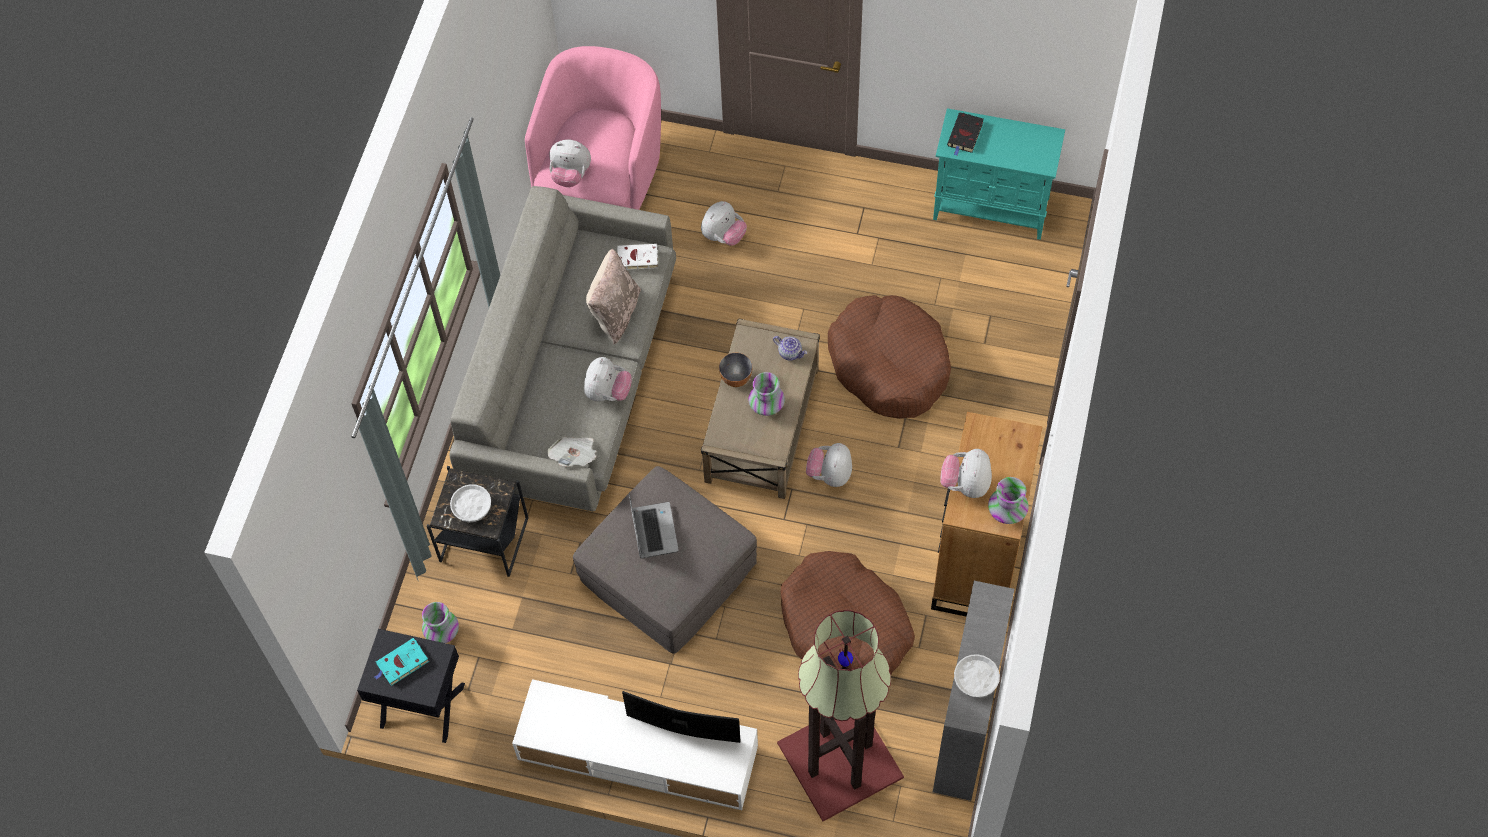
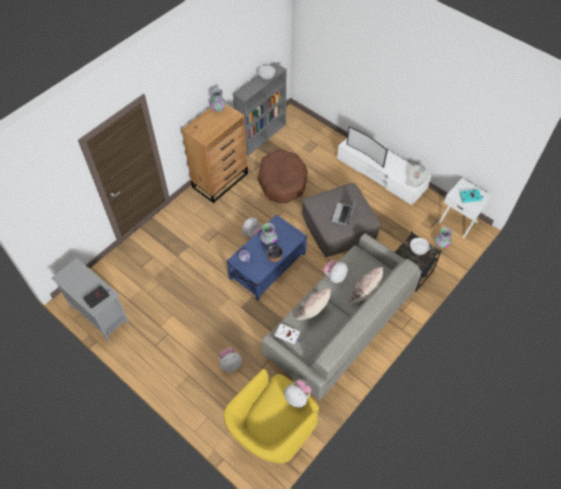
camera: 155 degrees left, 5 degrees down
black nightstand [357,629,465,743] -> white nightstand [439,178,492,238]
pink armchair [525,46,661,210] -> yellow armchair [224,369,319,463]
newspaper [547,437,596,466] -> newspaper moved to [405,165,428,188]
beige coffee table [701,319,820,499] -> blue coffee table [226,215,307,301]
floor lamp [777,610,904,821] -> none
brown dog bed [828,295,951,419] -> none
turquoise cabinet [933,108,1065,240] -> grey cabinet [51,258,129,342]
plush toy [940,449,992,498] -> none
none -> beige pillow [349,267,383,303]

